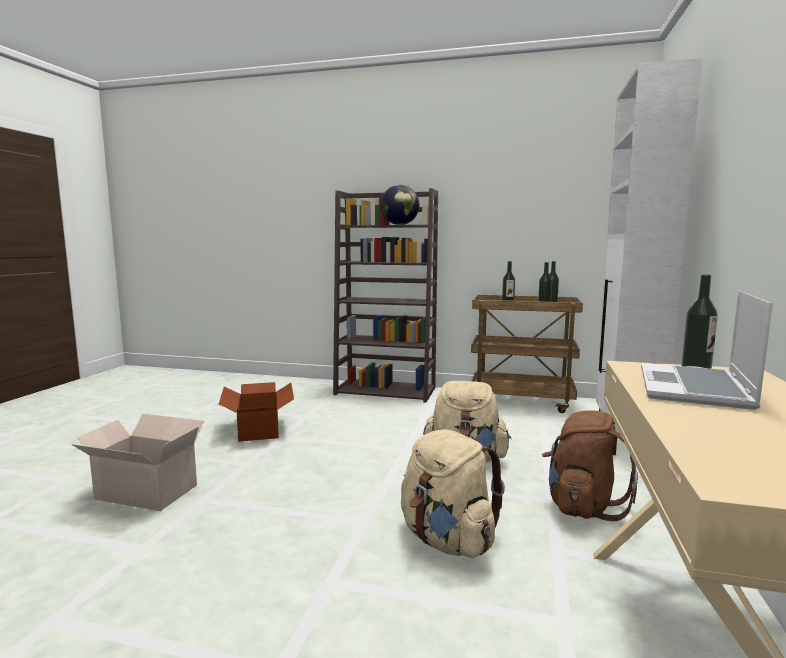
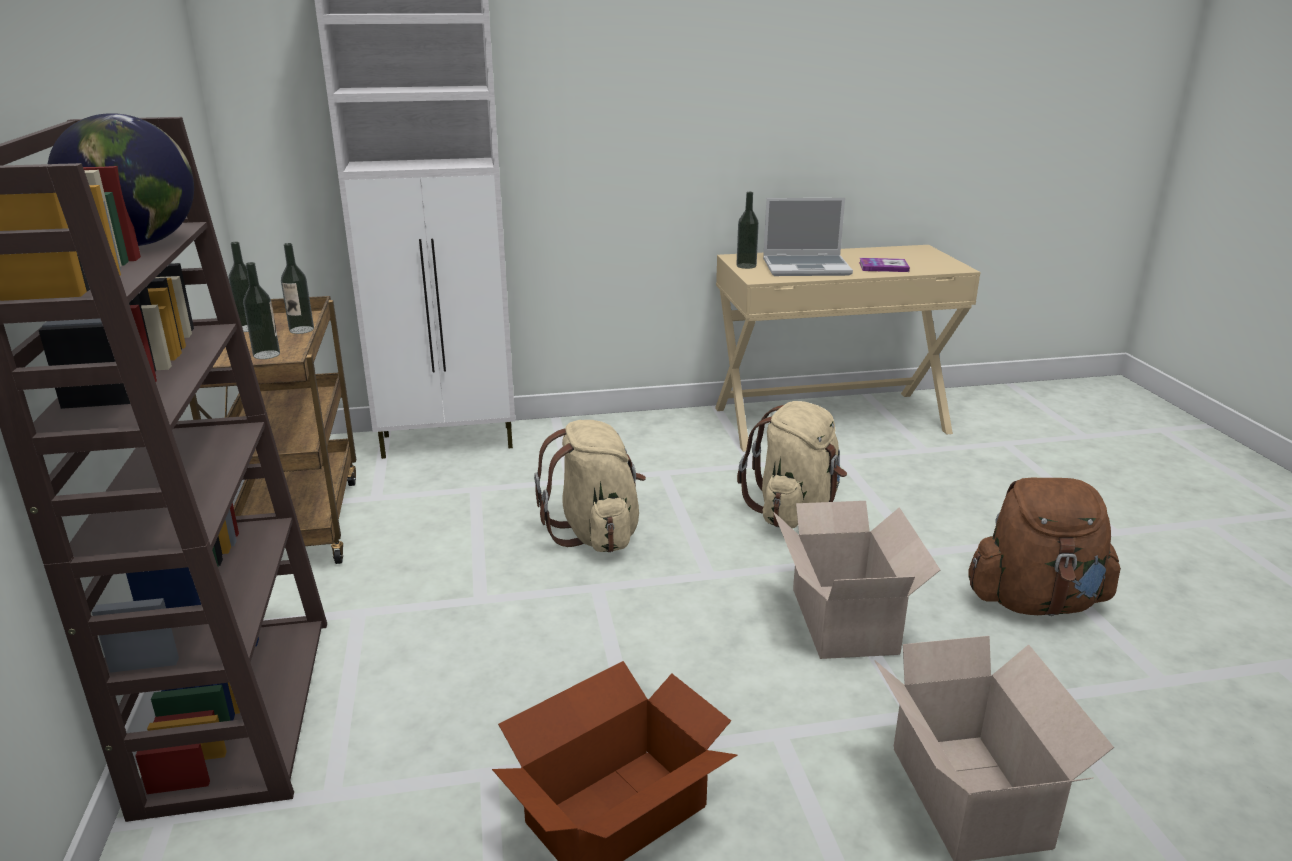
camera: 115 degrees left, 15 degrees up
brown backpack [542,410,638,521] -> brown backpack moved to [968,478,1121,616]
none -> cardboard box [774,501,940,659]
none -> book [859,258,910,272]

